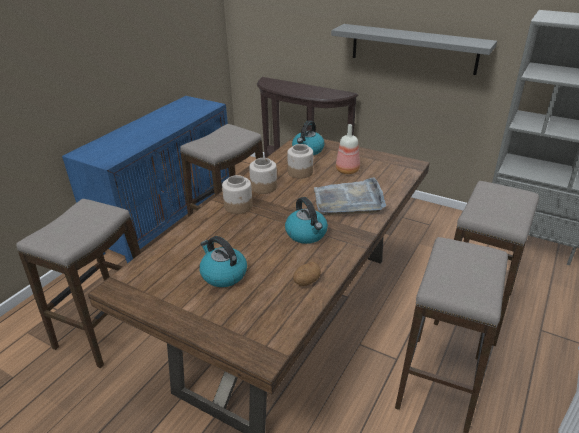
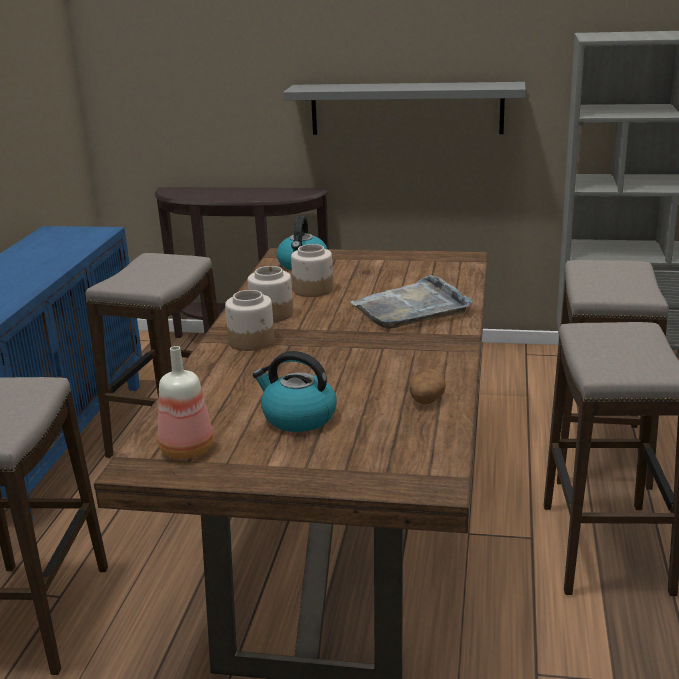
camera: 20 degrees left, 10 degrees down
kettle [285,197,328,244] -> none
bottle [336,124,360,174] -> bottle moved to [158,346,214,459]

